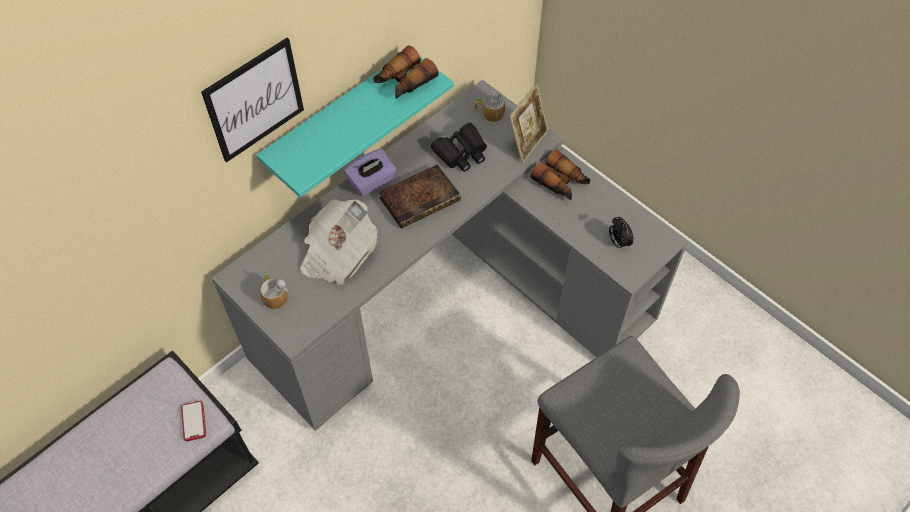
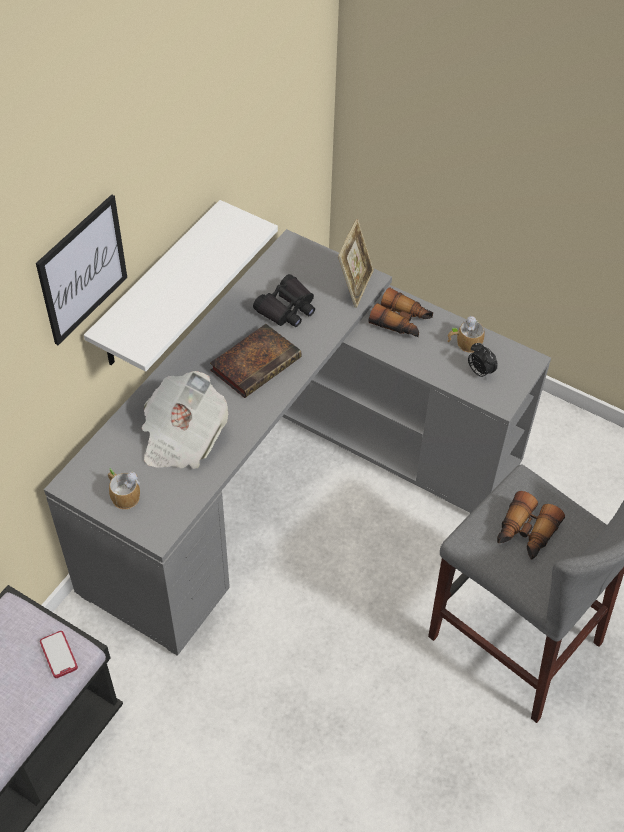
camera: 15 degrees left, 5 degrees down
turquoise shelf [257,57,454,198] -> white shelf [84,200,278,372]
purple tissue box [344,149,396,196] -> none
binoculars [373,45,439,99] -> binoculars moved to [497,491,565,560]
mug [474,90,505,122] -> mug moved to [447,316,485,353]

